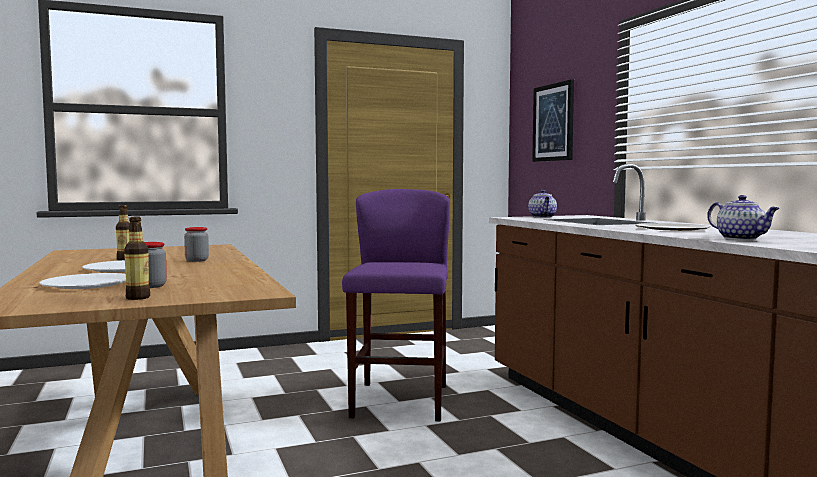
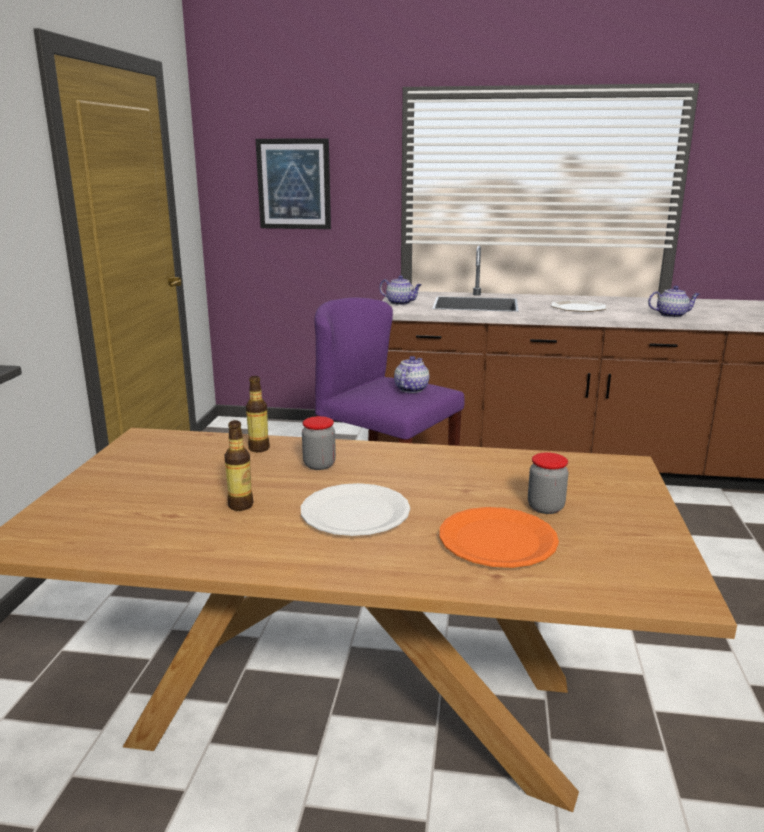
camera: 60 degrees left, 15 degrees up
white plate [39,273,126,289] -> orange plate [439,507,559,568]
bottle [124,217,150,300] -> bottle moved to [246,376,270,452]
none -> teapot [394,356,429,393]

